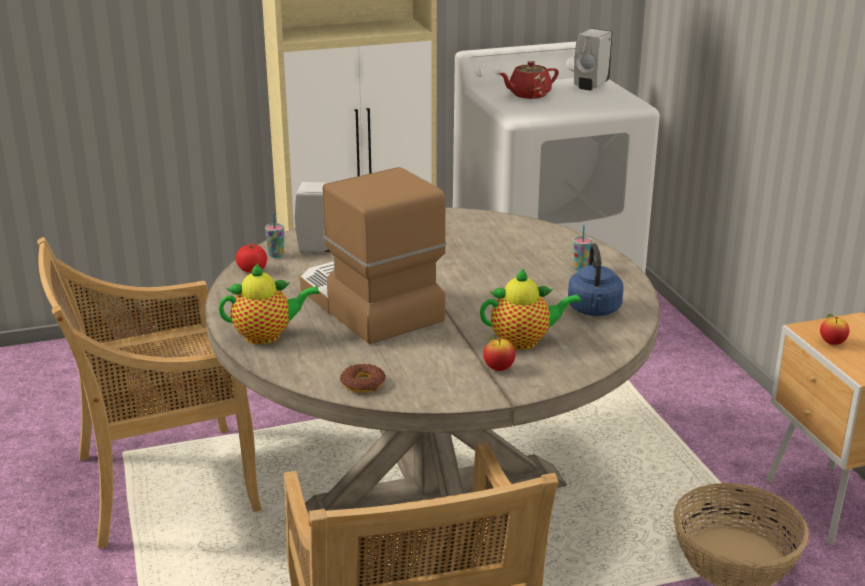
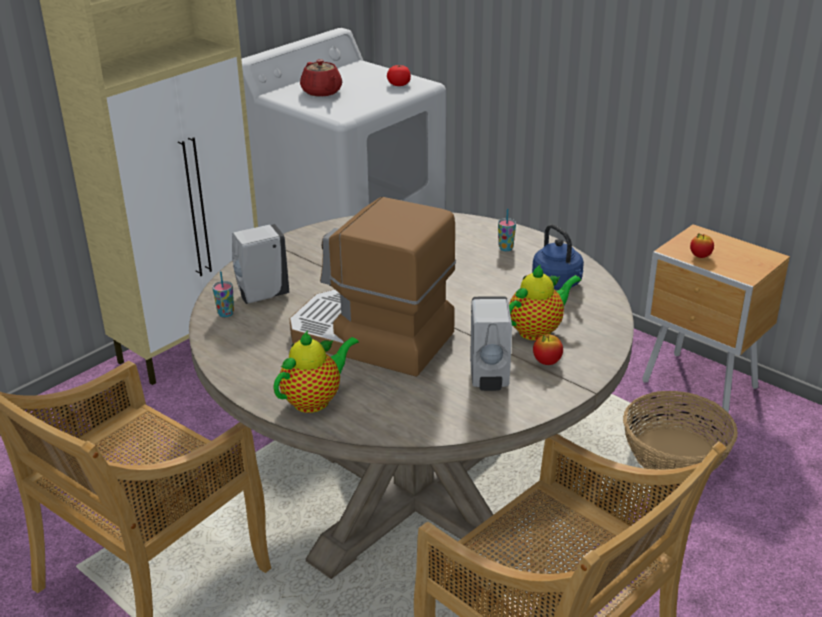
camera: 30 degrees left, 5 degrees up
tomato [236,244,267,273] -> tomato moved to [387,65,411,86]
donut [340,364,386,393] -> none
red teapot [499,61,559,99] -> red teapot turned 60 degrees counterclockwise [300,59,342,97]
white soap dispenser [574,28,613,91] -> white soap dispenser moved to [470,296,512,391]

